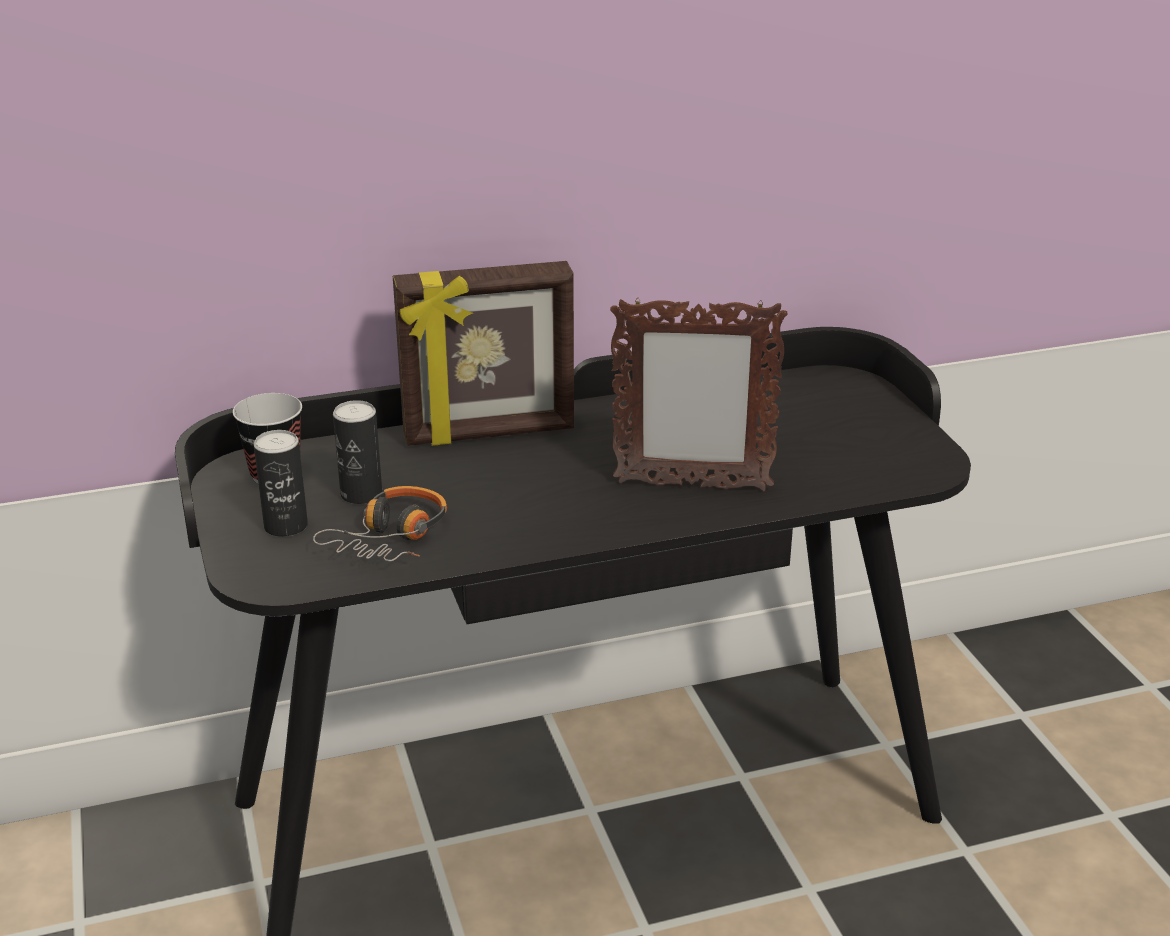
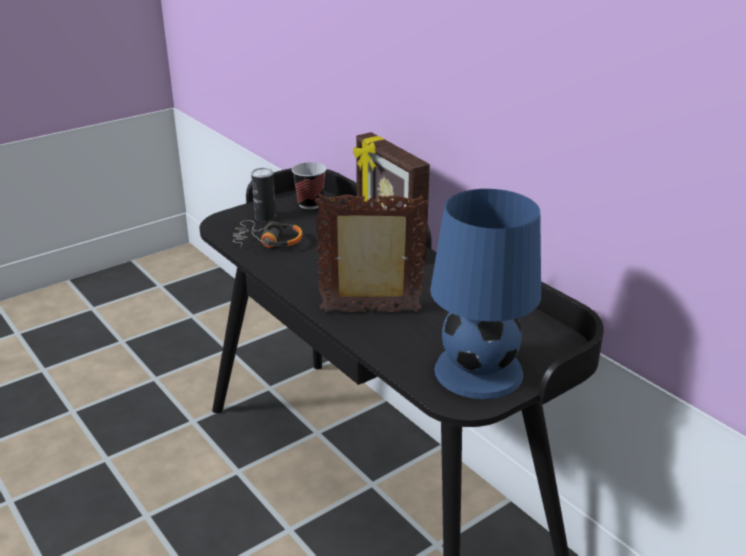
camera: 70 degrees right, 0 degrees up
can [333,400,382,504] -> none
picture frame [610,298,787,491] -> picture frame turned 105 degrees clockwise [315,194,428,313]
none -> blue table lamp [430,189,541,399]

